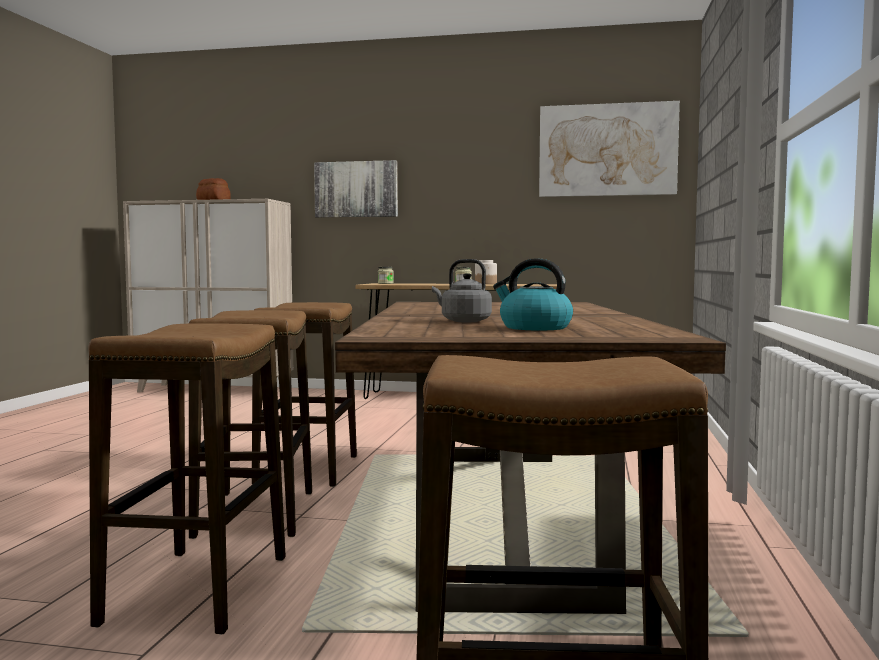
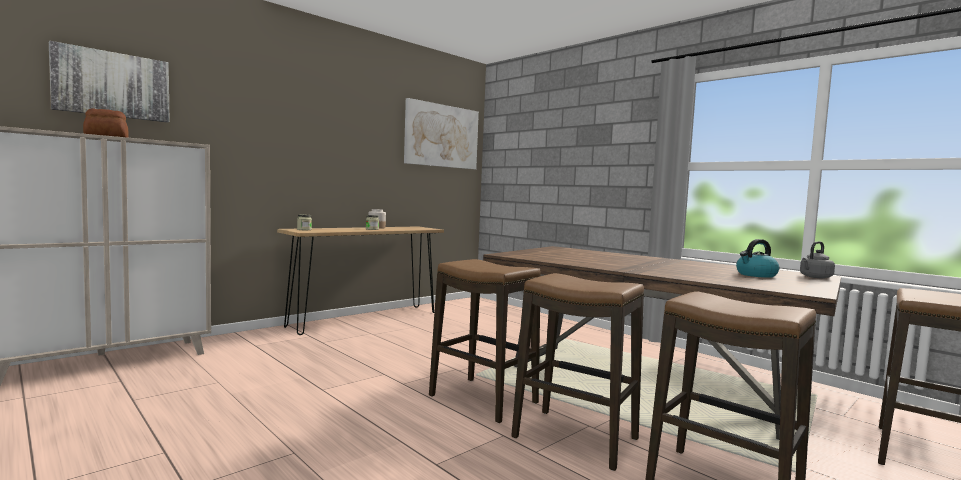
camera: 55 degrees left, 0 degrees up
picture [314,160,398,218] -> picture moved to [49,41,169,123]
grey kettle [432,259,492,322] -> grey kettle moved to [800,241,835,278]

